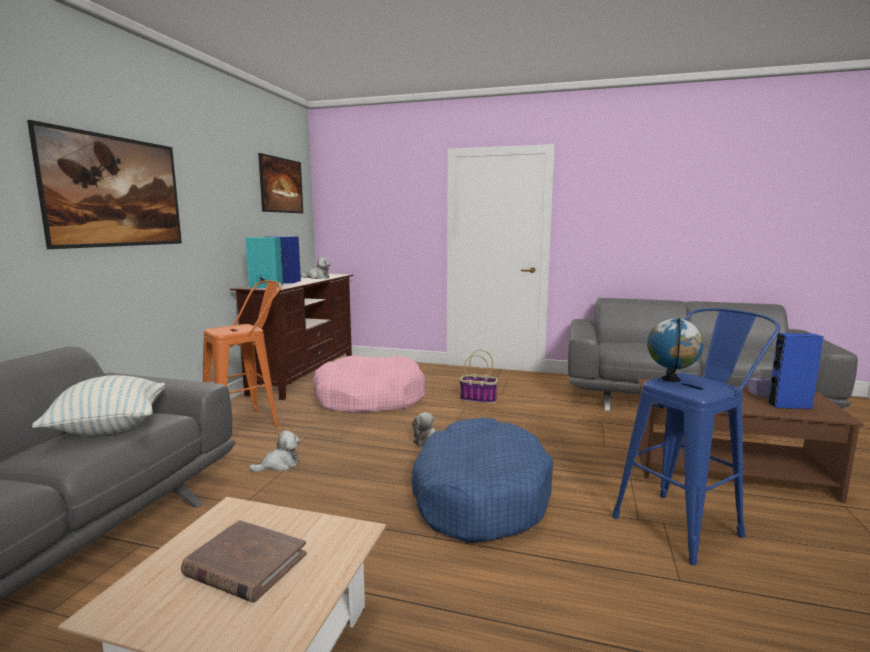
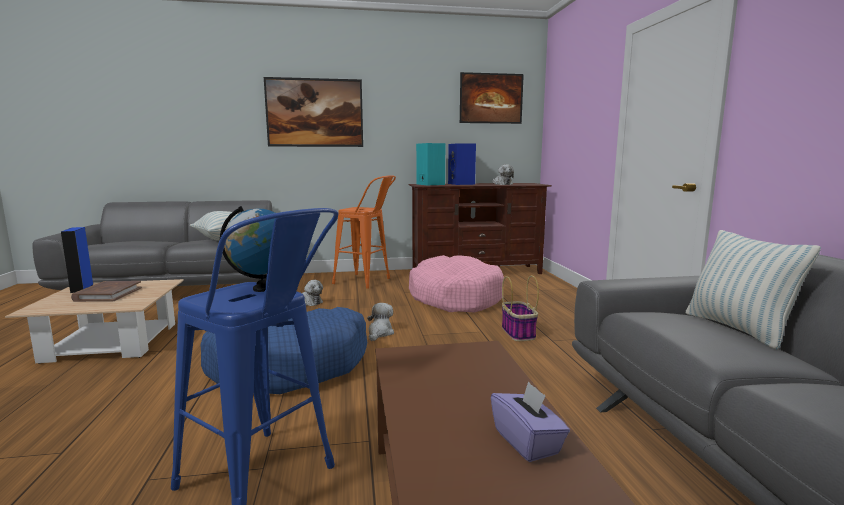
camera: 65 degrees right, 0 degrees up
blue speaker [767,333,824,410] -> blue speaker moved to [61,227,94,293]
none -> pillow [686,230,821,350]

